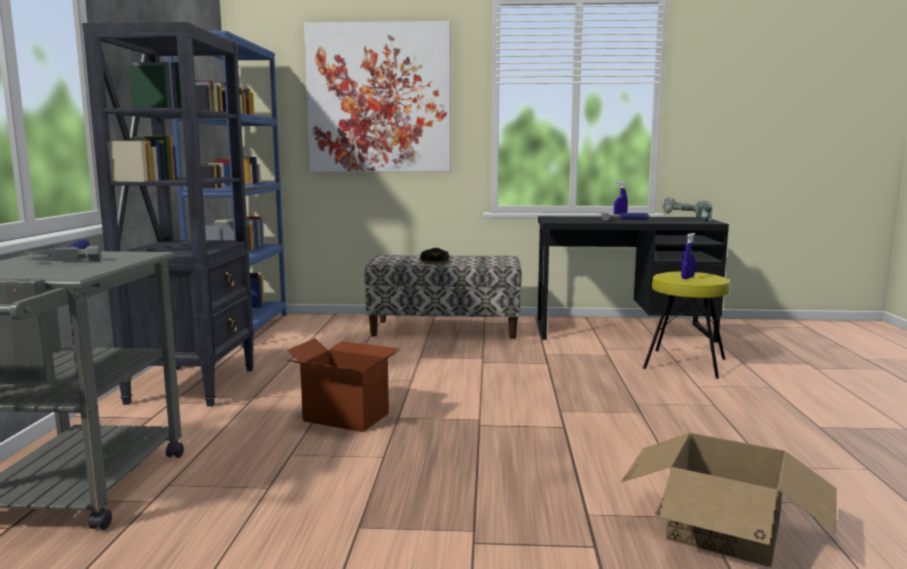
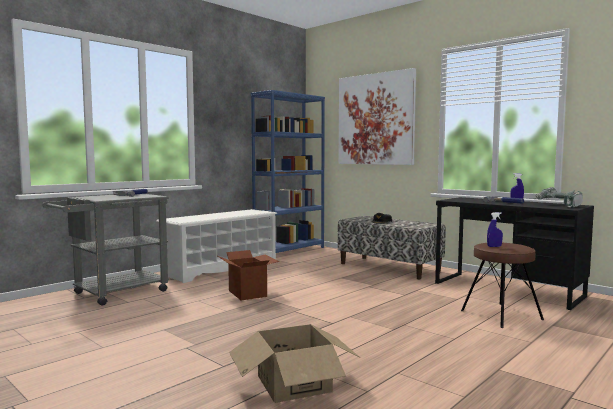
camera: 40 degrees right, 5 degrees down
black bookcase [82,22,254,407] -> white shoe rack [156,209,277,283]
yellow stool [643,272,730,379] -> brown stool [461,243,544,328]

